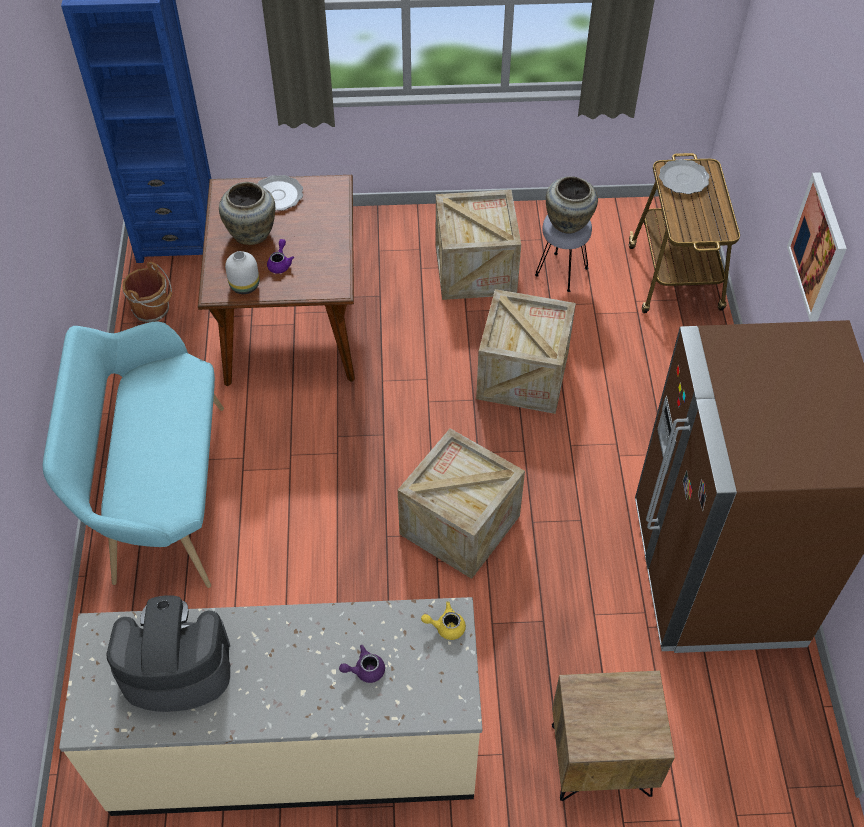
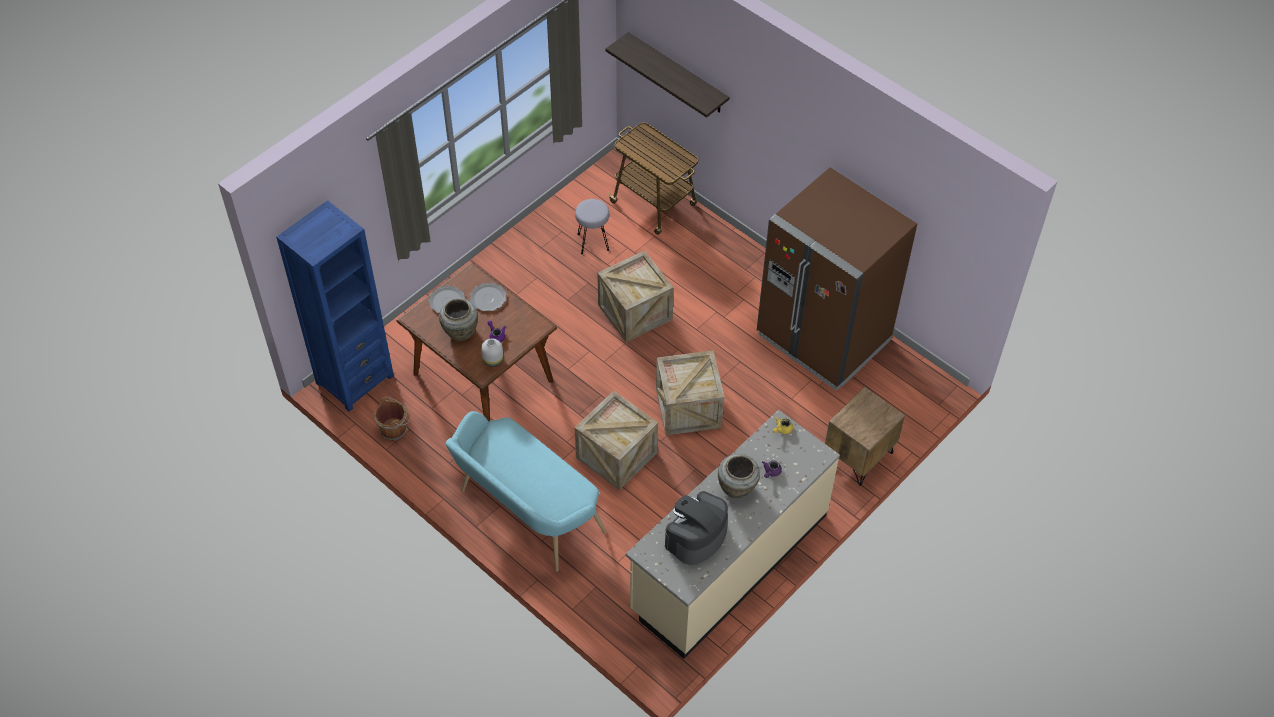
camera: 45 degrees left, 0 degrees up
crate [436,190,521,300] -> crate moved to [575,391,658,490]
beige vase [546,176,598,234] -> beige vase moved to [718,454,760,498]
plate [659,159,710,194] -> plate moved to [470,283,506,311]
picture [787,172,847,321] -> none
none -> shelf [605,32,729,118]

